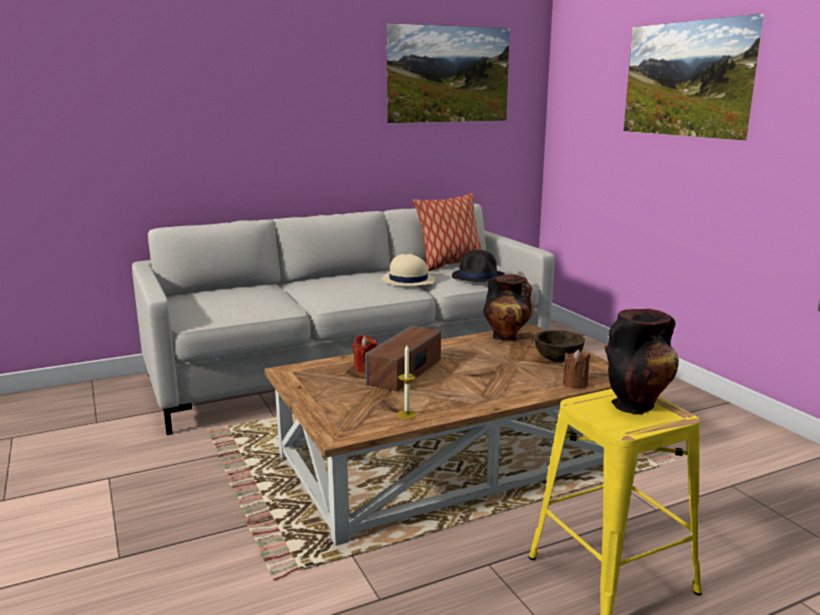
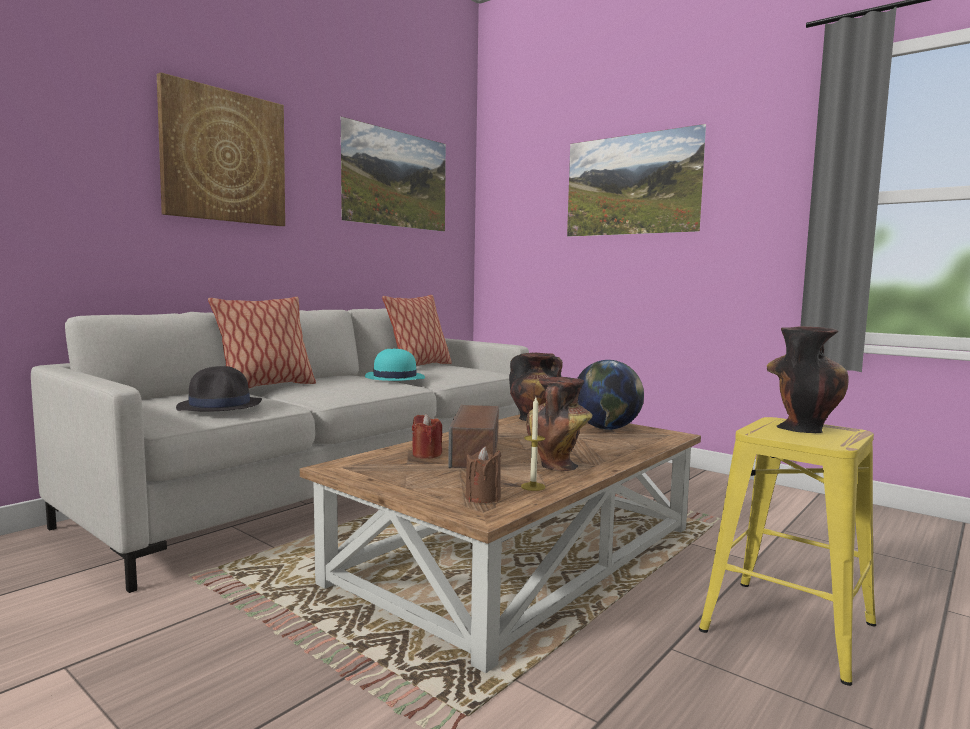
camera: 25 degrees left, 10 degrees down
beige hat [382,253,435,286] -> turquoise hat [365,348,425,381]
black hat [452,250,505,282] -> black hat moved to [176,366,262,412]
brown bowl [535,330,585,362] -> globe [577,360,644,430]
brown candle [563,349,590,388] -> brown candle moved to [466,447,502,503]
none -> picture [157,72,285,226]
none -> pillow [208,297,316,388]
none -> vase [526,377,592,471]

